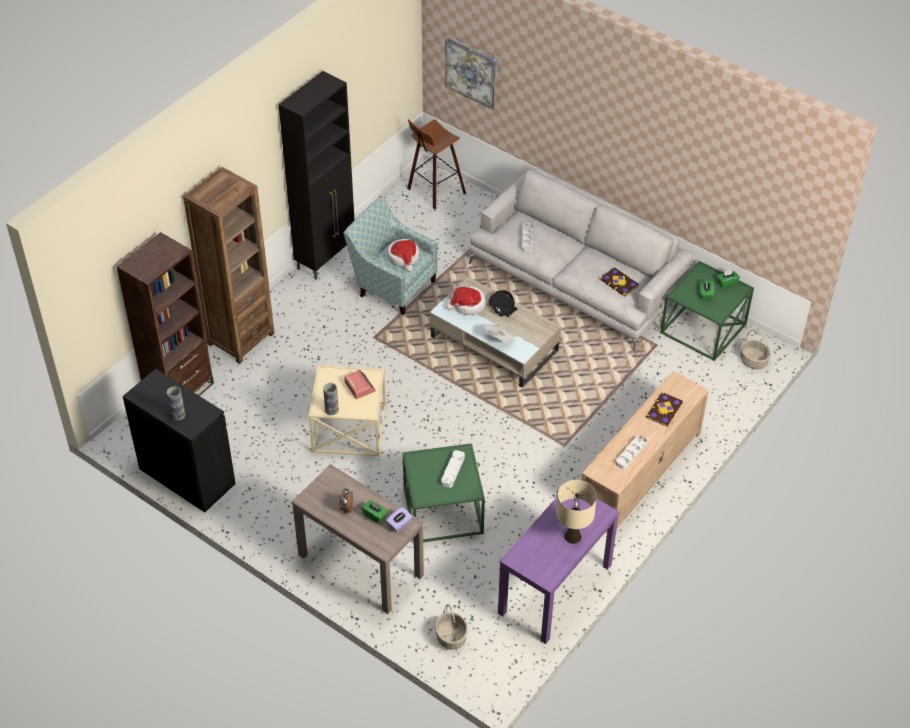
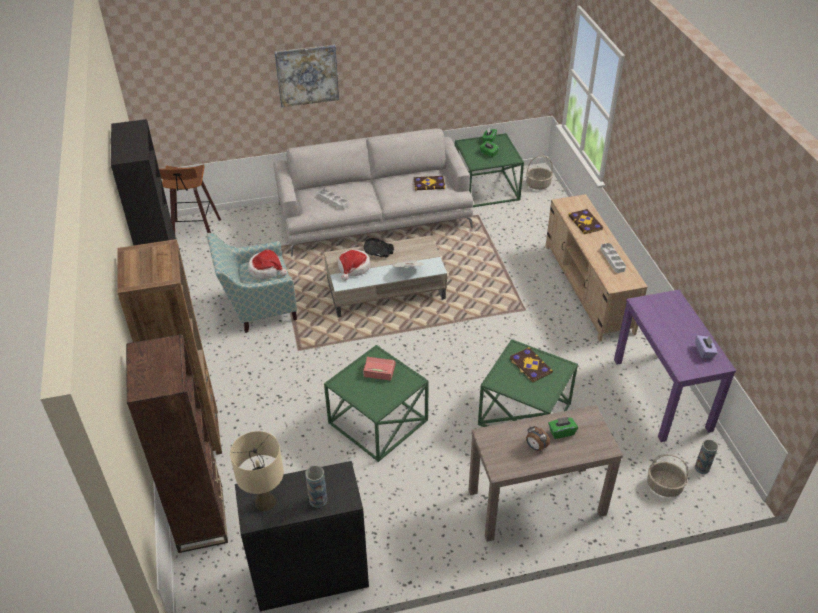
camera: 50 degrees left, 5 degrees down
beige side table [309,365,386,456] -> green side table [324,345,429,462]
vase [323,383,339,415] -> vase moved to [695,440,718,474]
purple tissue box [386,507,412,532] -> purple tissue box moved to [695,335,718,359]
grey tray [441,450,465,488] -> book [509,347,553,382]
picture [445,36,497,110] -> picture moved to [275,45,339,107]
beige table lamp [556,480,597,544] -> beige table lamp moved to [230,431,284,511]

